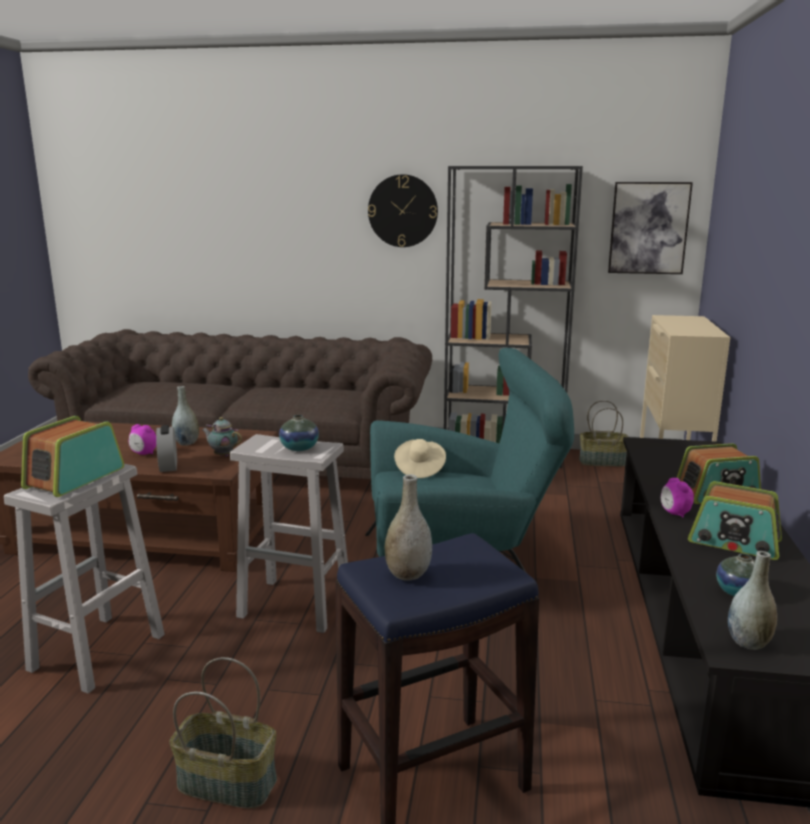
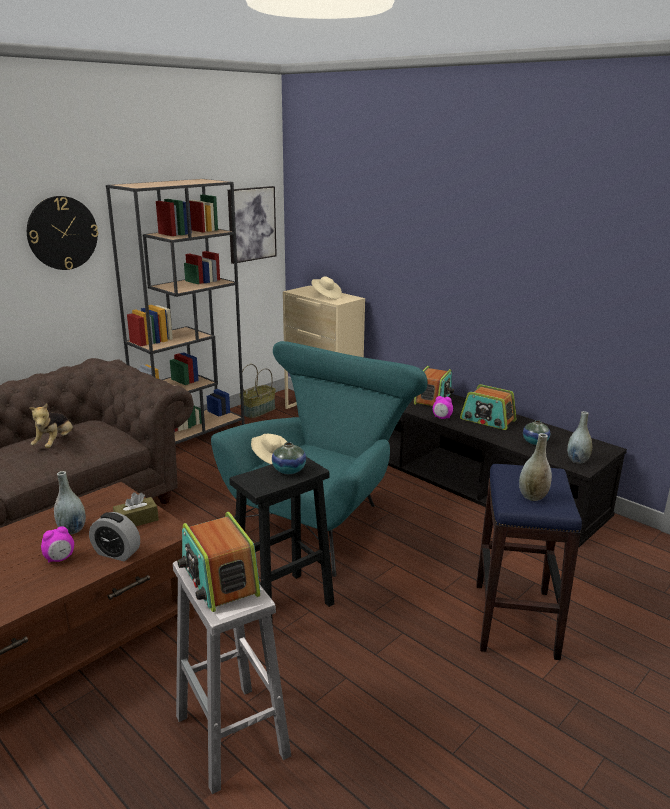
camera: 55 degrees left, 5 degrees up
basket [169,657,277,809] -> none
teapot [202,417,242,457] -> brown tissue box [113,492,159,526]
white stool [230,434,348,633] -> black stool [229,457,334,626]
radio [688,481,782,560] -> radio turned 60 degrees clockwise [460,384,516,430]
none -> plush toy [29,404,73,448]
none -> beige hat [312,276,342,299]

